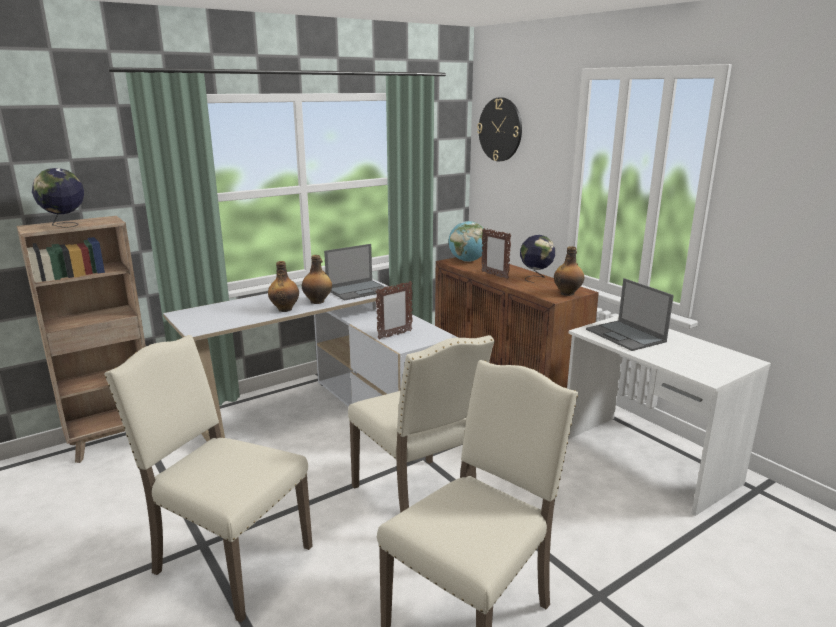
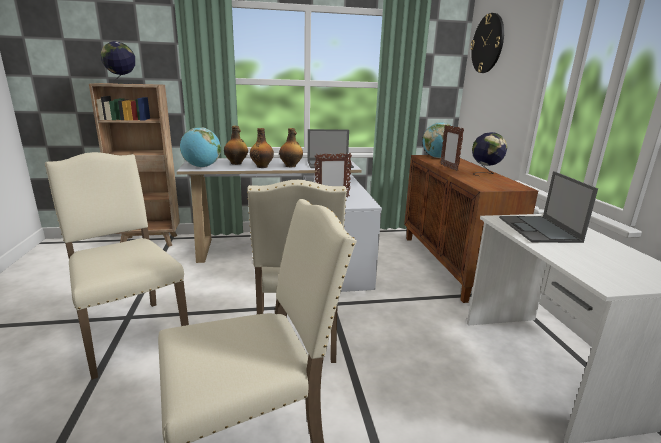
camera: 25 degrees right, 0 degrees up
bottle [554,246,584,296] -> bottle moved to [224,126,248,165]
none -> globe [180,127,221,167]

